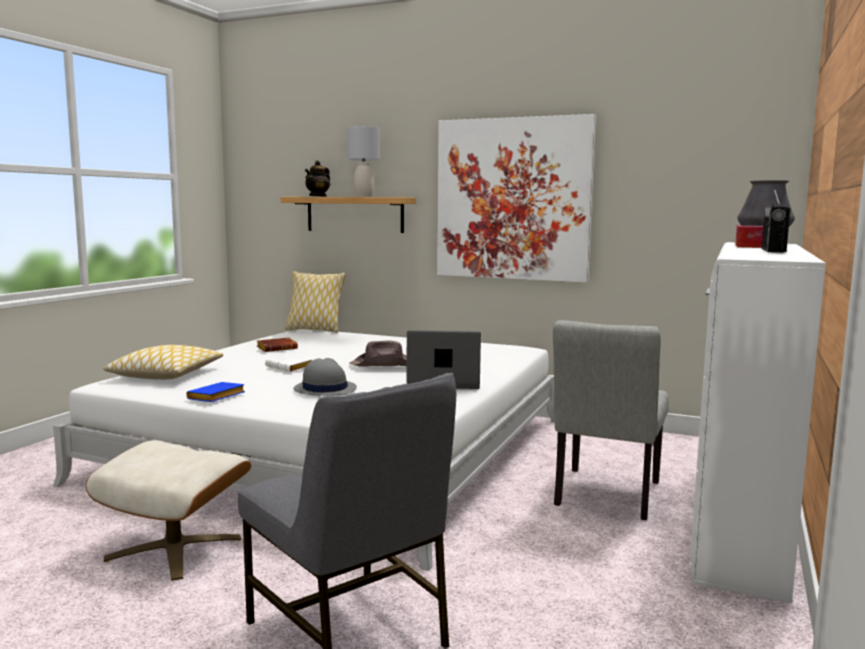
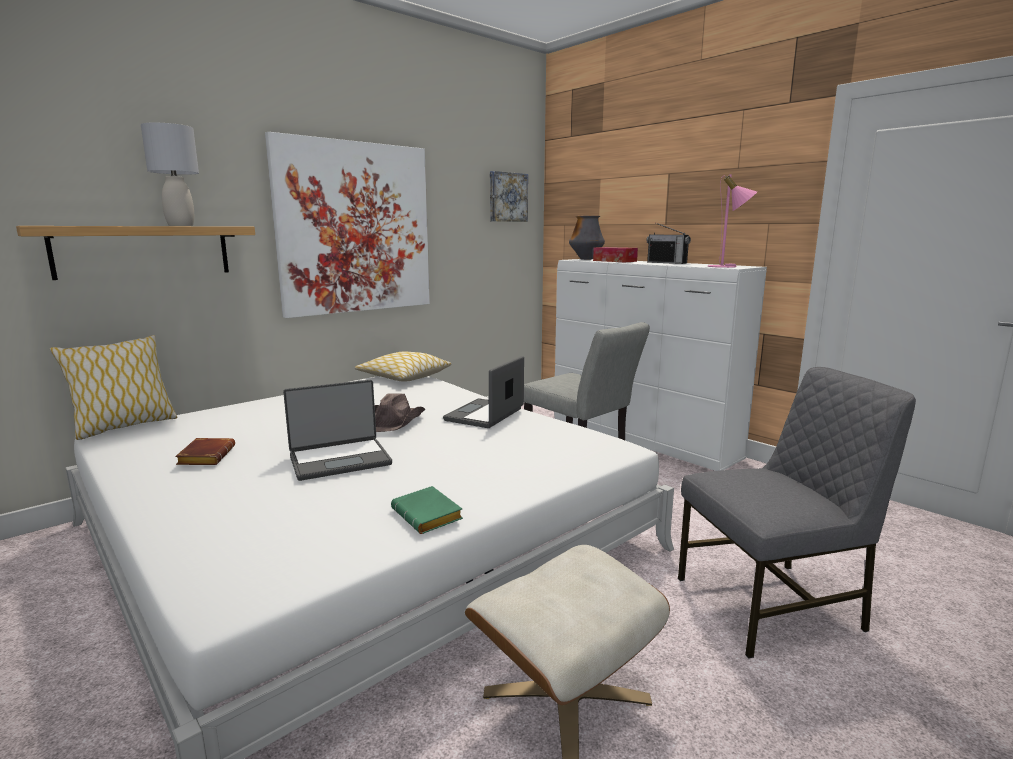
camera: 65 degrees left, 5 degrees up
pillow [104,345,223,380] -> pillow moved to [354,351,451,382]
blue book [186,382,245,402] -> green book [391,486,463,534]
white book [265,354,313,372] -> laptop [283,380,392,481]
grey hat [294,358,357,396] -> none
teapot [305,160,330,197] -> none
none -> picture [490,171,528,222]
none -> pink table lamp [708,174,757,268]

